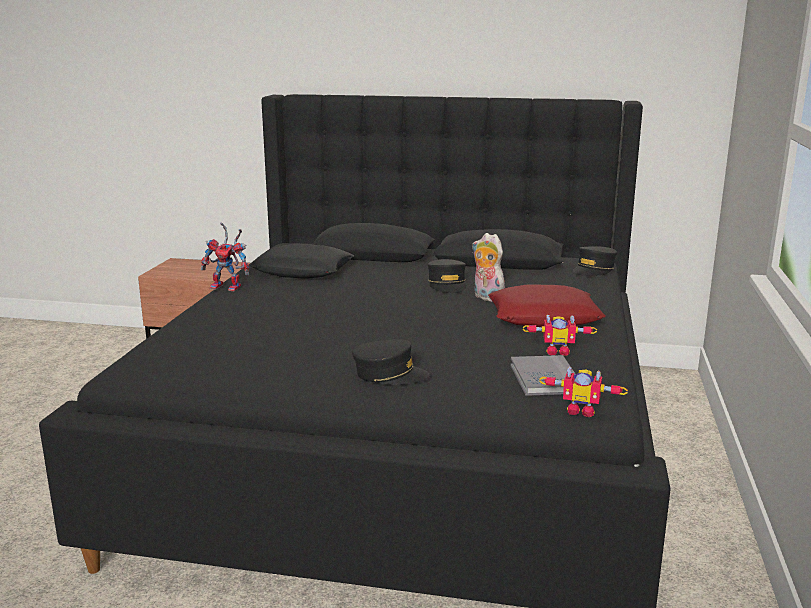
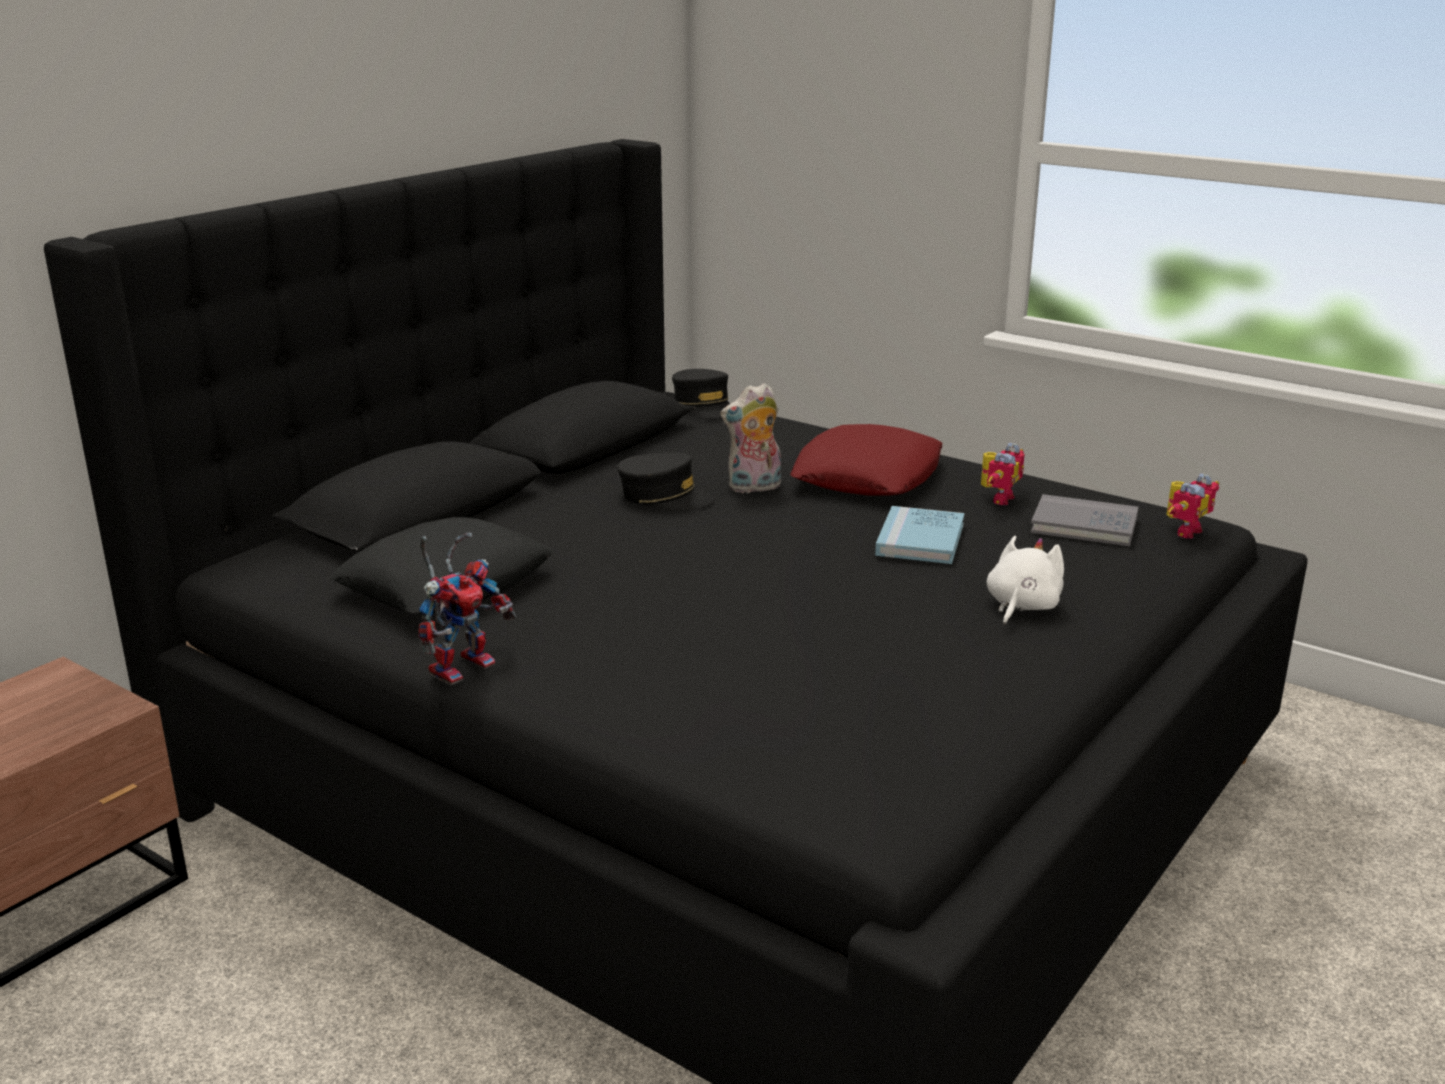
camera: 65 degrees left, 5 degrees up
black cap [352,339,430,385] -> white plush toy [987,536,1064,625]
none -> blue book [875,506,964,564]

